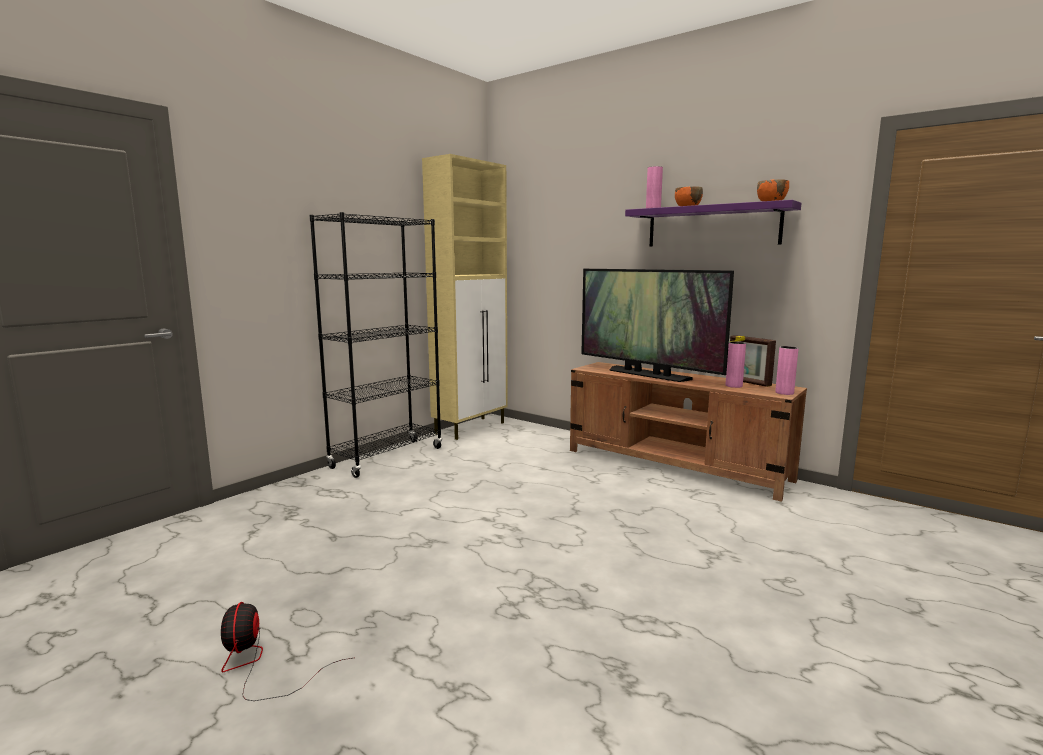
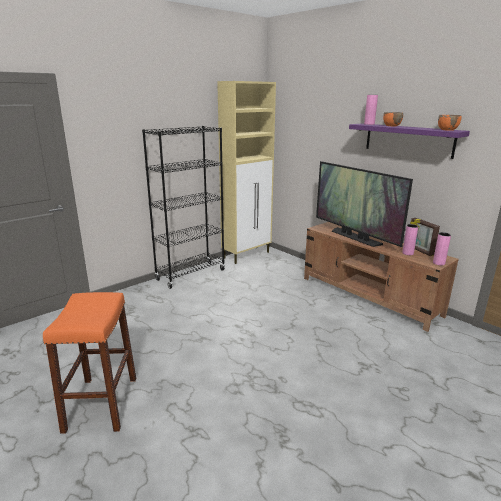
camera: 10 degrees right, 10 degrees up
fan [221,602,352,701] -> orange stool [43,292,136,434]

